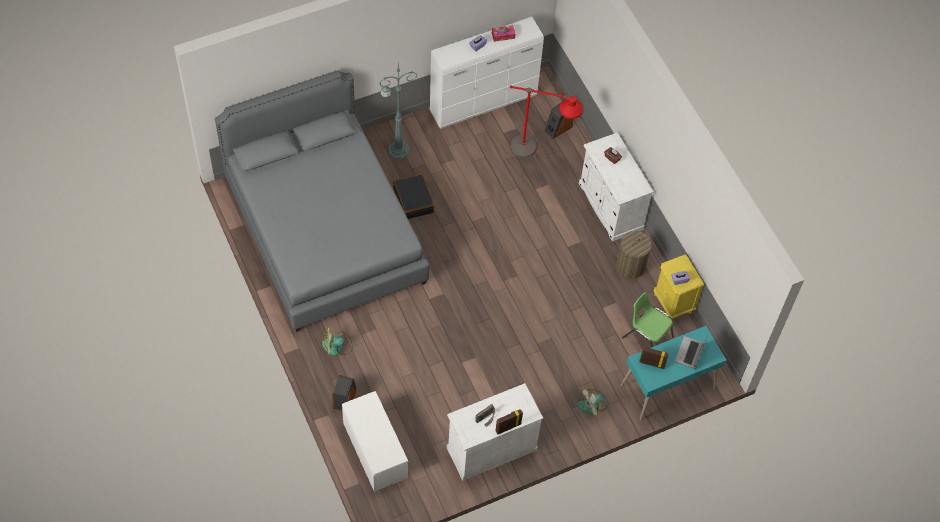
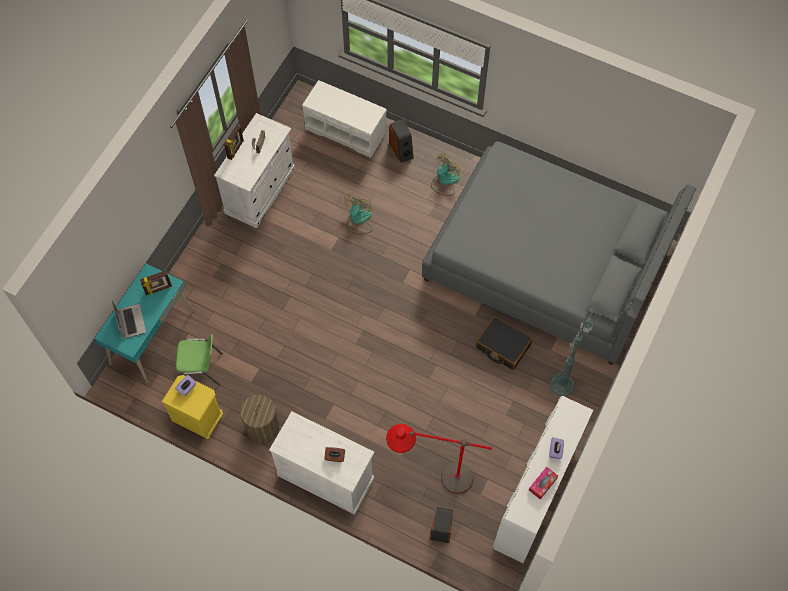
camera: 145 degrees right, 5 degrees up
fan [577,387,609,416] -> fan moved to [345,194,372,234]

